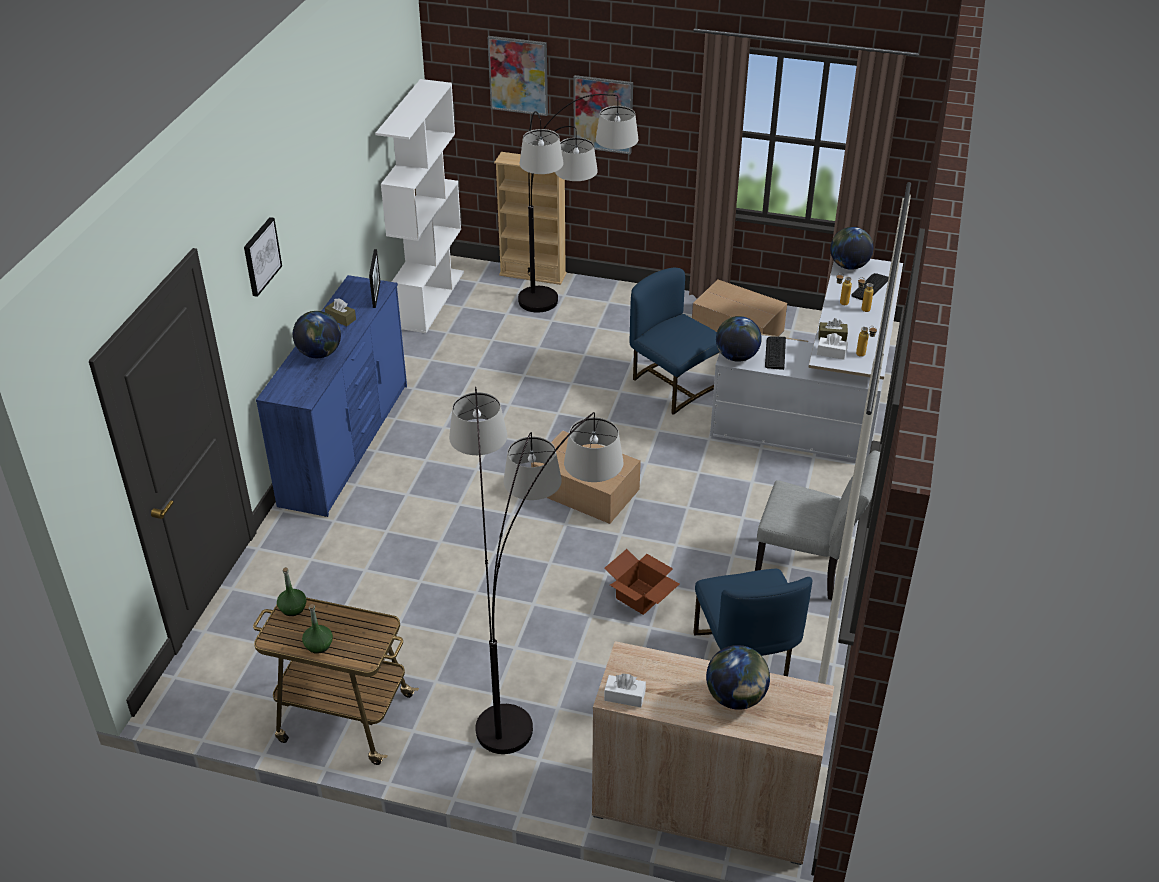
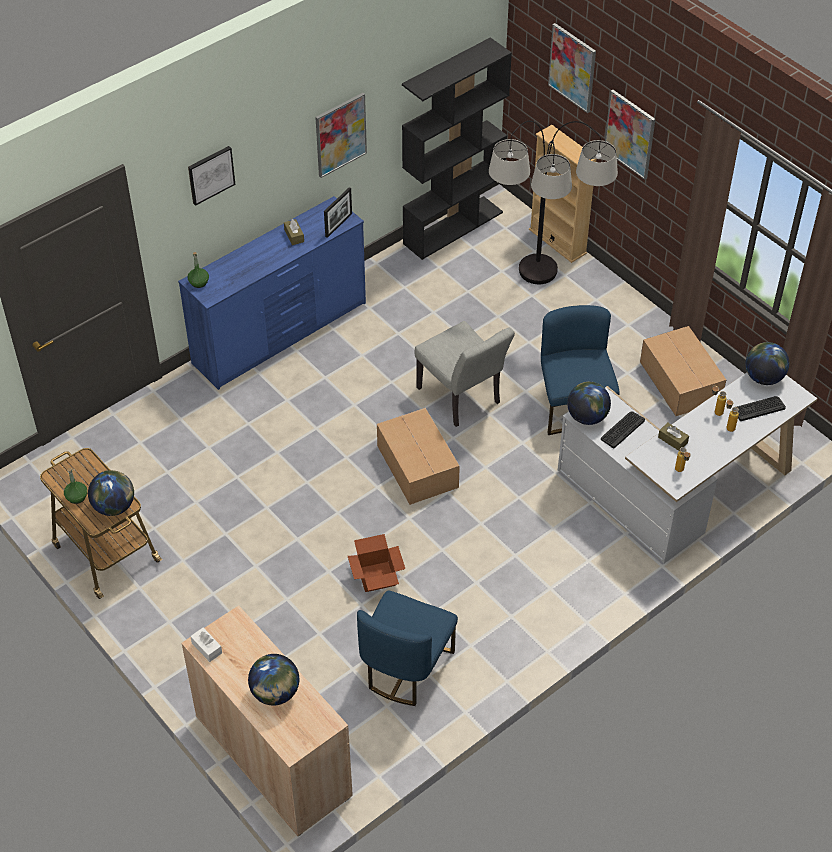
camera: 35 degrees right, 10 degrees up
green bottle [277,568,307,616] -> green bottle moved to [188,252,209,288]
globe [293,311,341,358] -> globe moved to [88,470,134,516]
white bookcase [375,79,464,333] -> black bookcase [402,37,512,260]
floor lamp [449,387,623,754] -> none
grey chair [755,451,880,600] -> grey chair moved to [415,321,515,427]
white tissue box [817,333,848,360] -> none
none -> picture [315,93,367,178]

